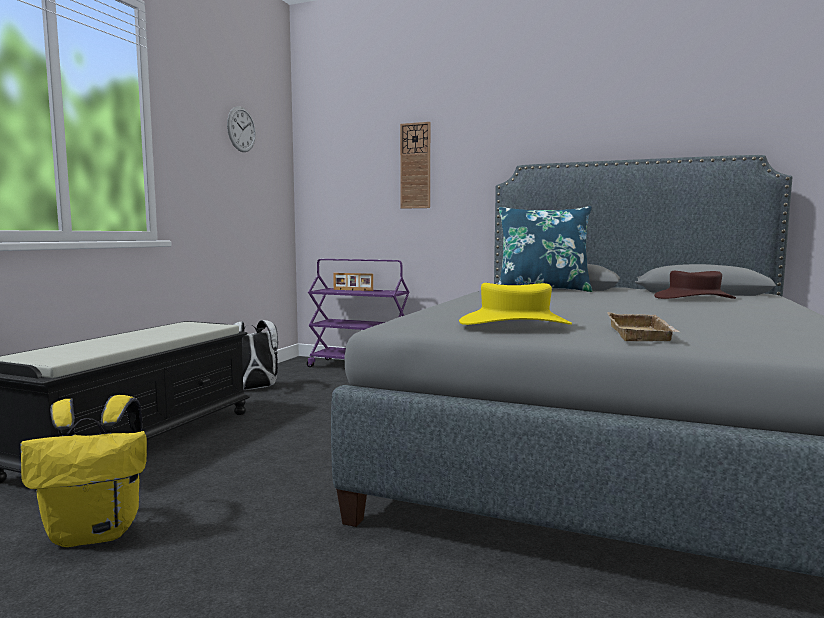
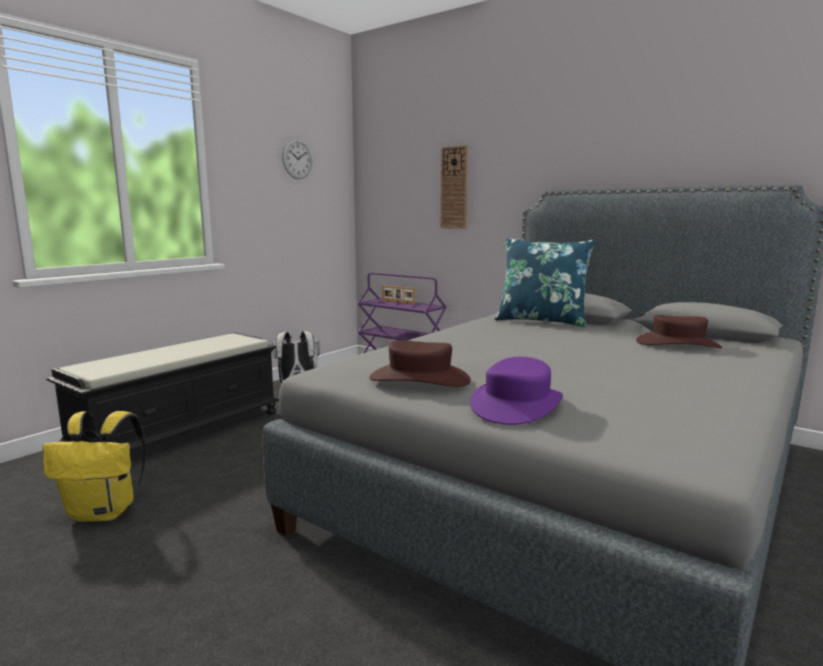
camera: 15 degrees right, 5 degrees up
yellow hat [459,283,572,325] -> brown hat [369,340,471,387]
beige tray [607,312,679,341] -> purple hat [470,357,563,425]

